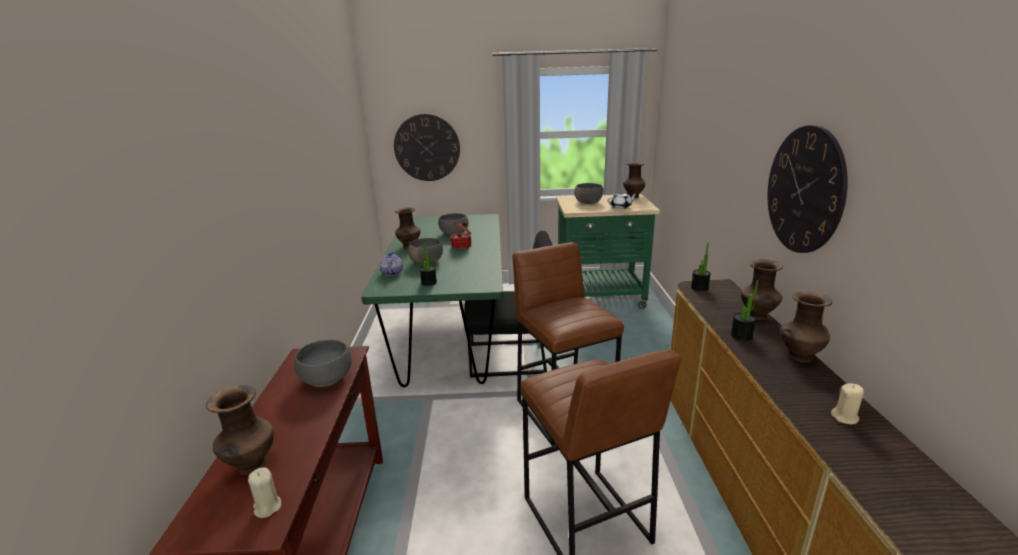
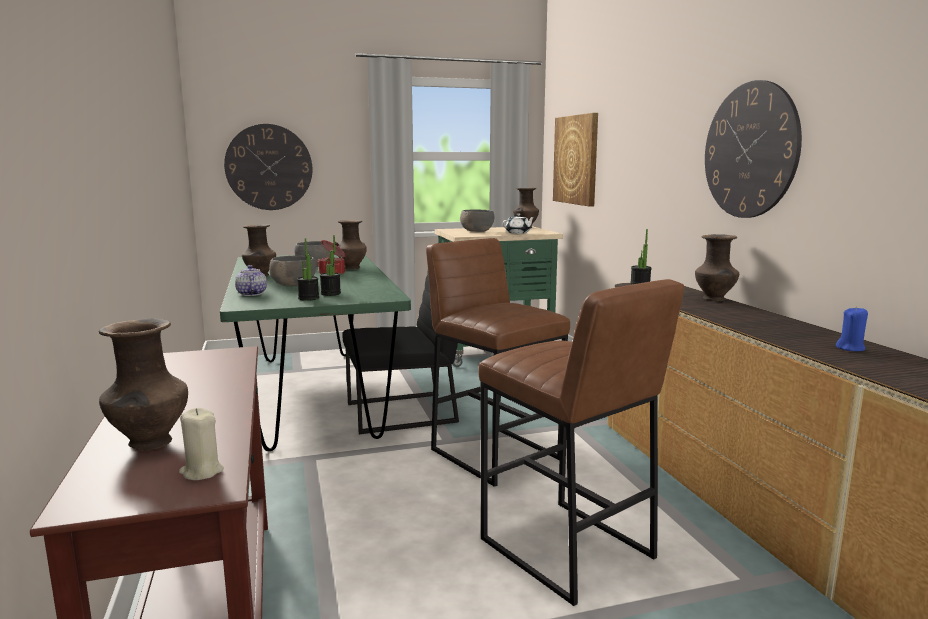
camera: 15 degrees left, 10 degrees down
grey bowl [294,339,352,387] -> none
potted plant [731,280,758,341] -> potted plant moved to [320,235,341,296]
brown vase [781,292,832,363] -> brown vase moved to [338,220,367,269]
beige candle [831,383,864,424] -> blue candle [836,306,868,351]
none -> picture [553,113,598,207]

